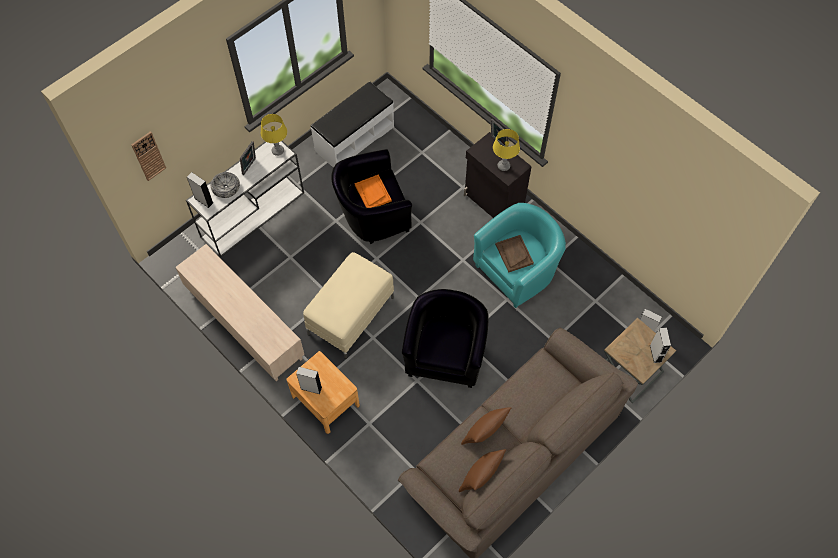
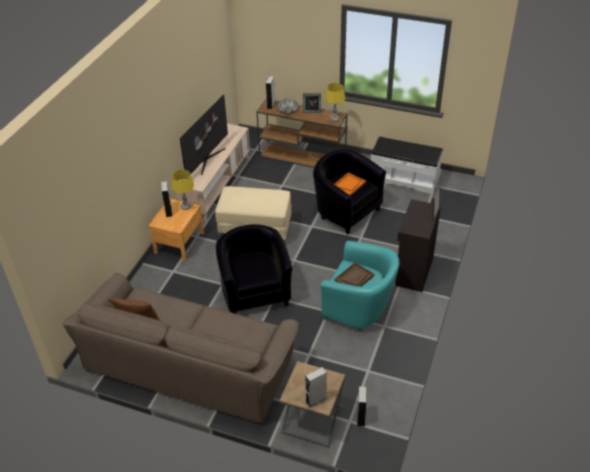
camera: 65 degrees right, 20 degrees down
wall clock [132,131,166,181] -> none
white console table [186,141,304,257] -> brown console table [257,99,347,168]
black armchair [402,289,488,388] -> black armchair turned 90 degrees counterclockwise [216,224,292,314]
brown pillow [461,407,512,445] -> none
yellow table lamp [493,129,520,171] -> yellow table lamp moved to [172,170,194,210]
none -> television [180,94,228,175]

